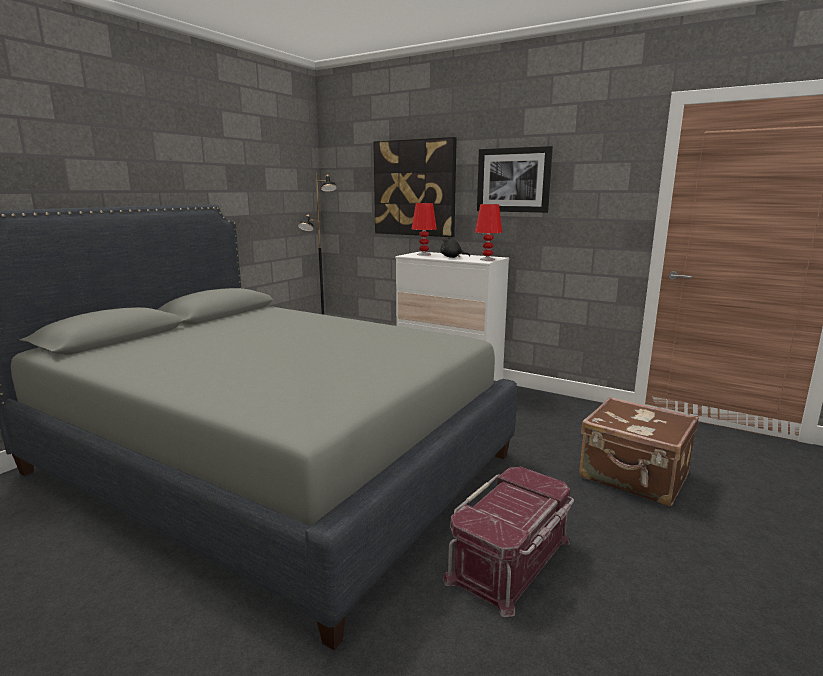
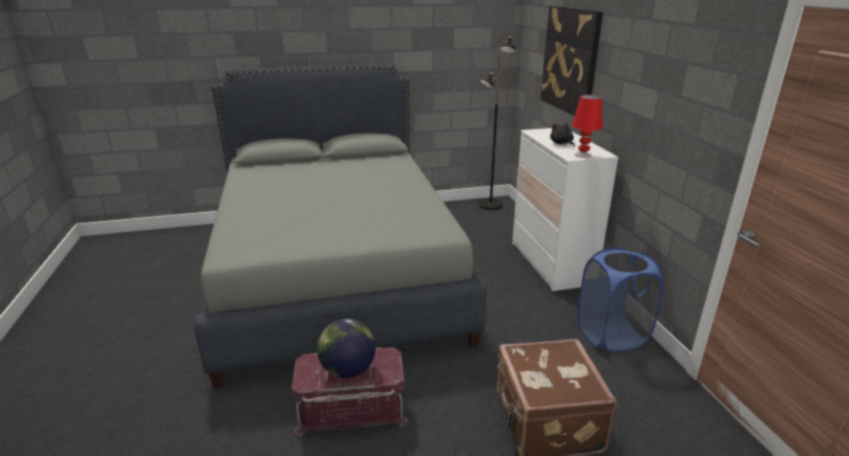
camera: 45 degrees right, 10 degrees up
red table lamp [412,203,437,256] -> none
picture [477,146,553,213] -> none
none -> globe [317,319,376,378]
none -> blue laundry basket [578,247,663,352]

